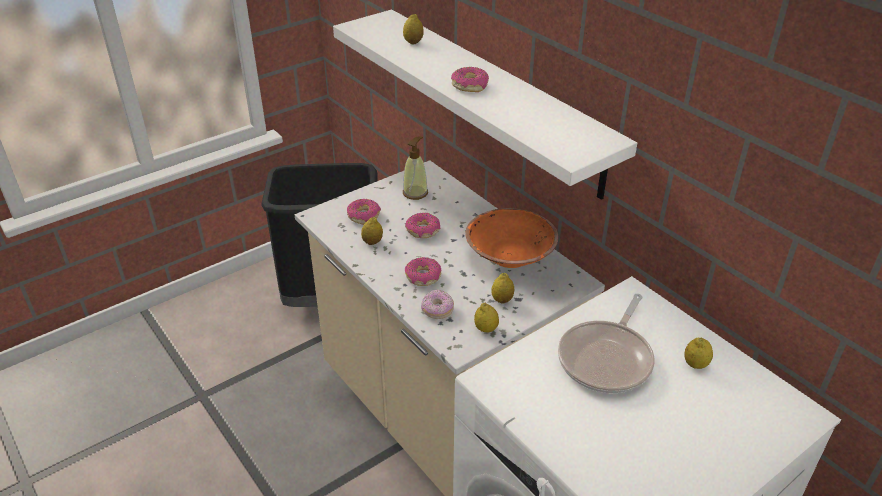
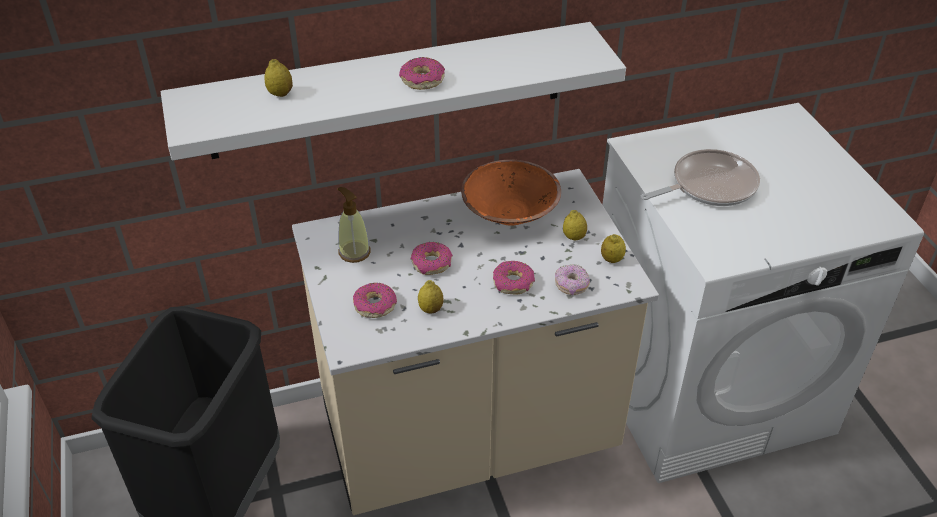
camera: 70 degrees left, 5 degrees up
frying pan [558,294,655,393] -> frying pan turned 75 degrees counterclockwise [641,149,760,206]
lemon [684,338,713,369] -> none

